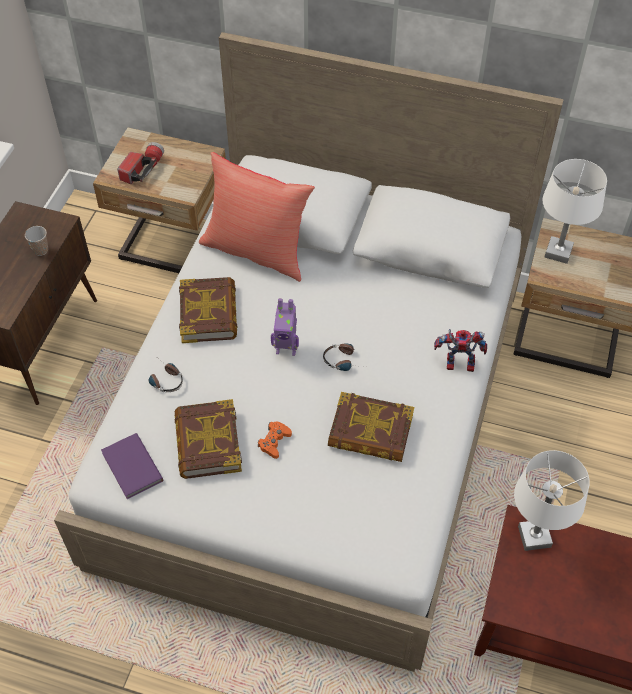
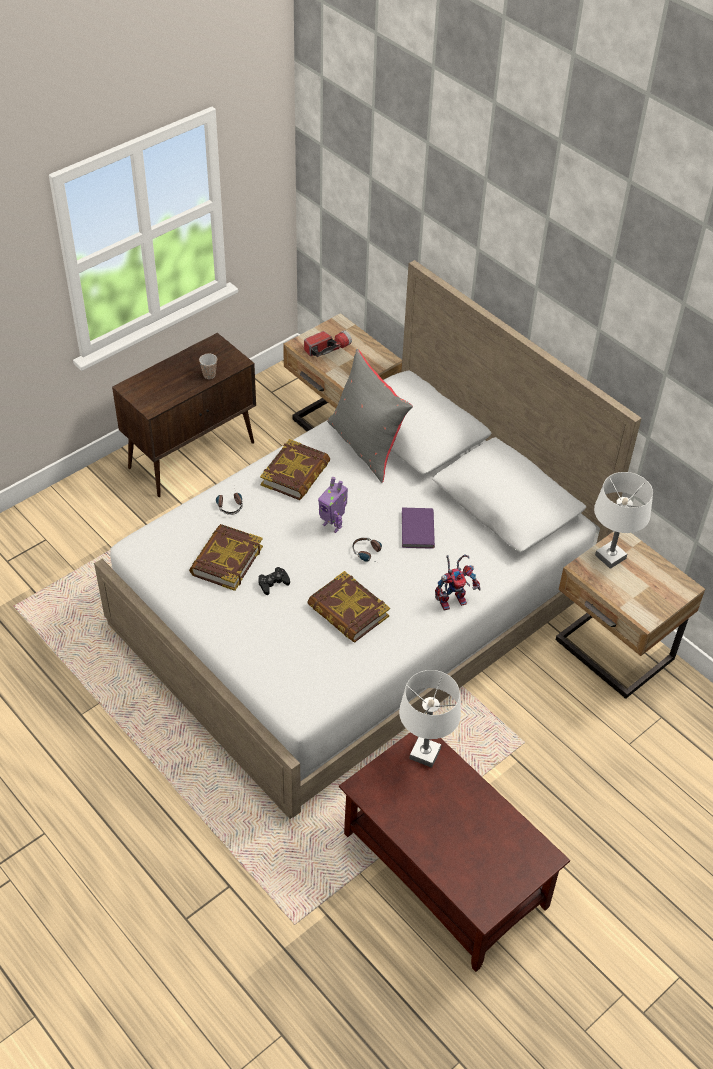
camera: 30 degrees right, 5 degrees down
purple book [101,433,163,499] -> purple book moved to [402,508,435,549]
red pillow [199,152,315,282] -> grey pillow [327,349,413,483]
orange game controller [258,421,292,459] -> black game controller [258,567,290,595]
toy robot [434,329,487,372] -> toy robot turned 120 degrees clockwise [435,555,481,611]

